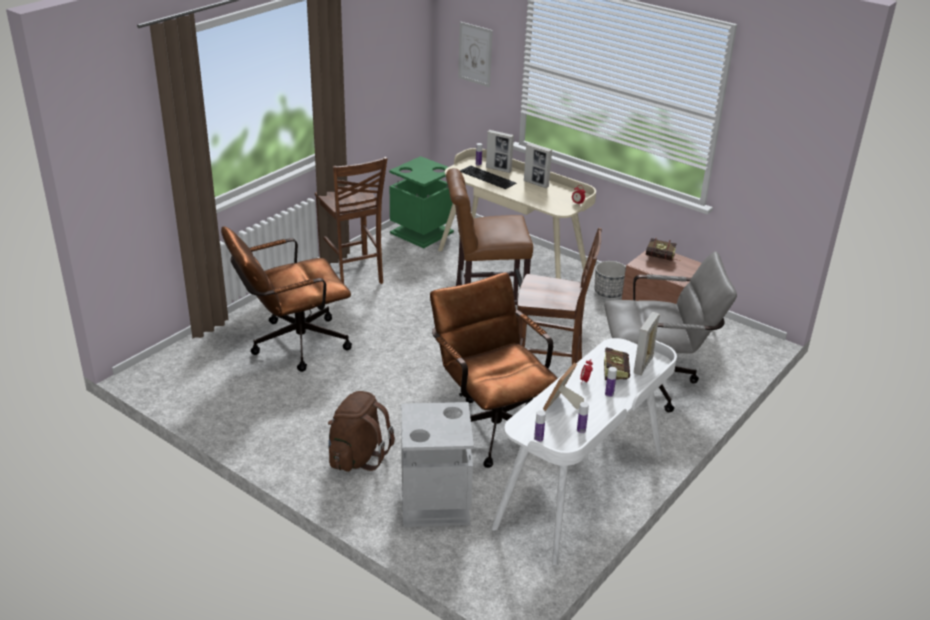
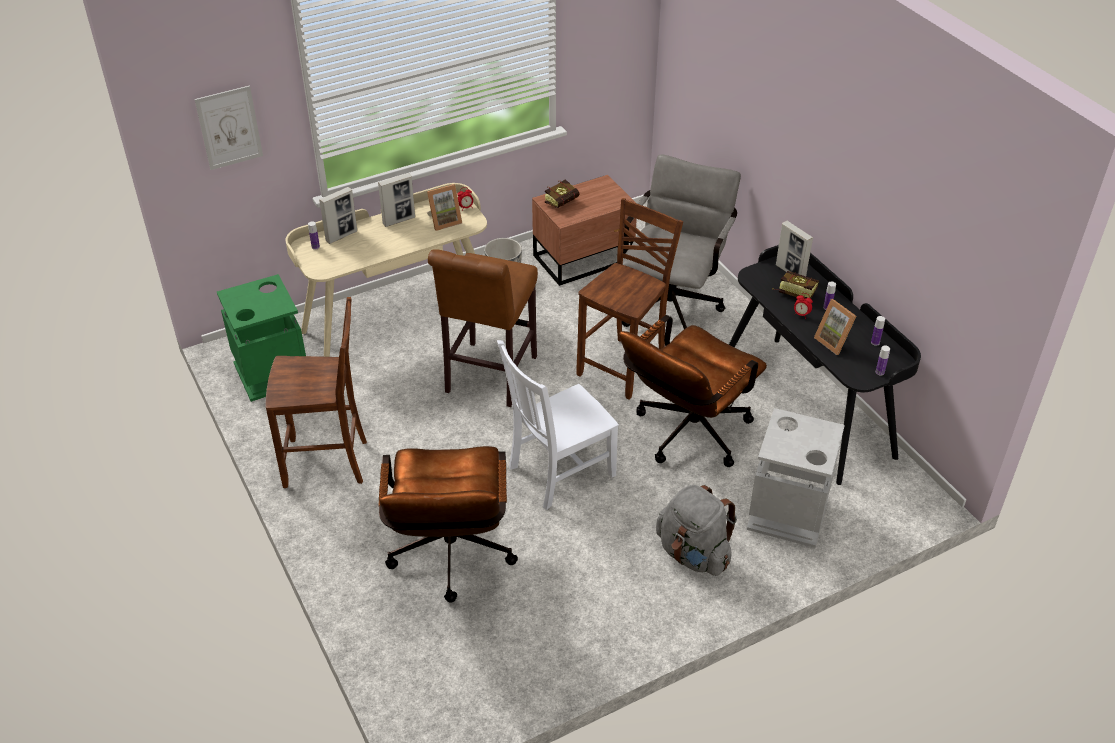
camera: 65 degrees left, 10 degrees up
brown backpack [328,391,395,472] -> grey backpack [656,485,737,576]
brown office chair [430,273,558,468] -> brown office chair turned 45 degrees counterclockwise [619,315,767,467]
keyboard [460,166,516,189] -> none
white desk [492,338,677,565] -> black desk [729,245,921,485]
none -> picture frame [427,184,462,231]
none -> white chair [497,340,619,510]

